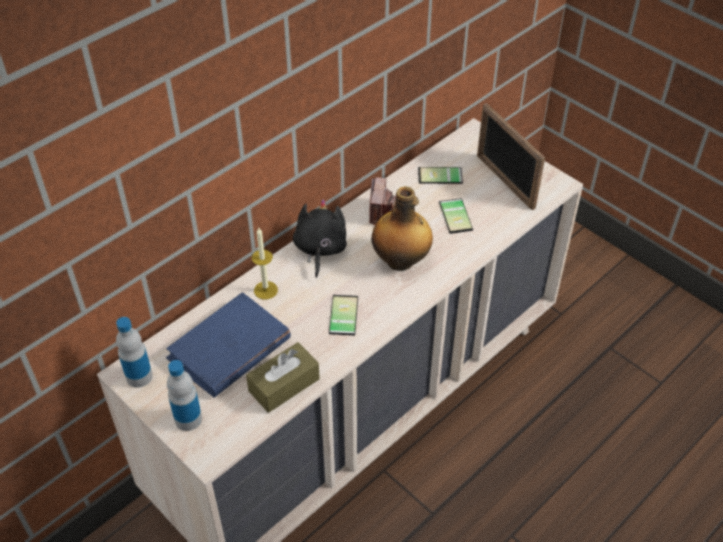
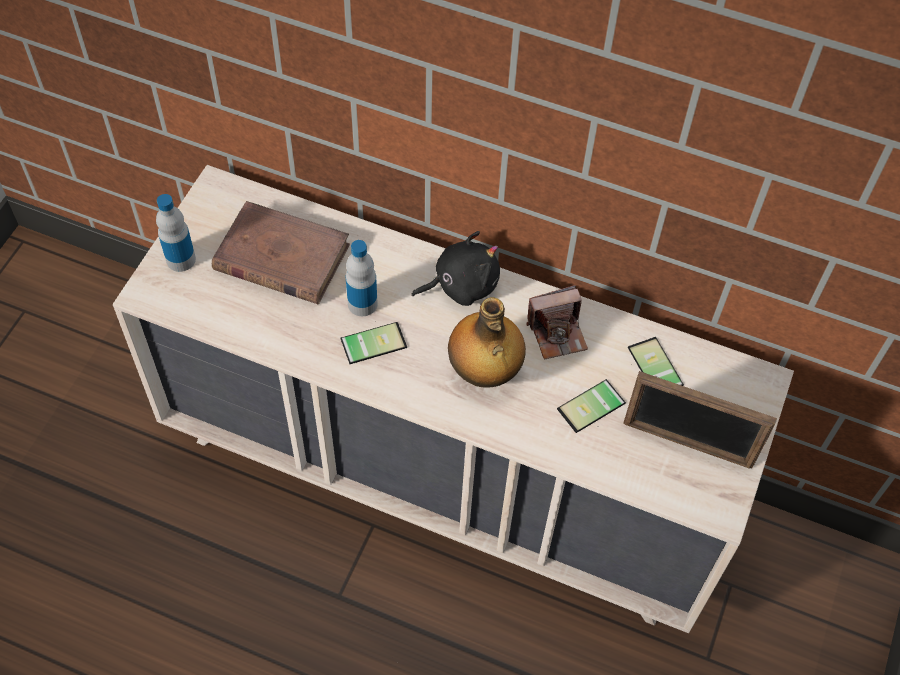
camera: 65 degrees right, 10 degrees up
bottle [116,317,153,388] -> bottle moved to [345,240,378,316]
blue book [166,292,291,398] -> brown book [212,201,350,304]
brown tissue box [246,342,320,413] -> none
candle [252,228,278,299] -> none
picture frame [477,103,545,210] -> picture frame turned 105 degrees counterclockwise [623,371,777,469]

